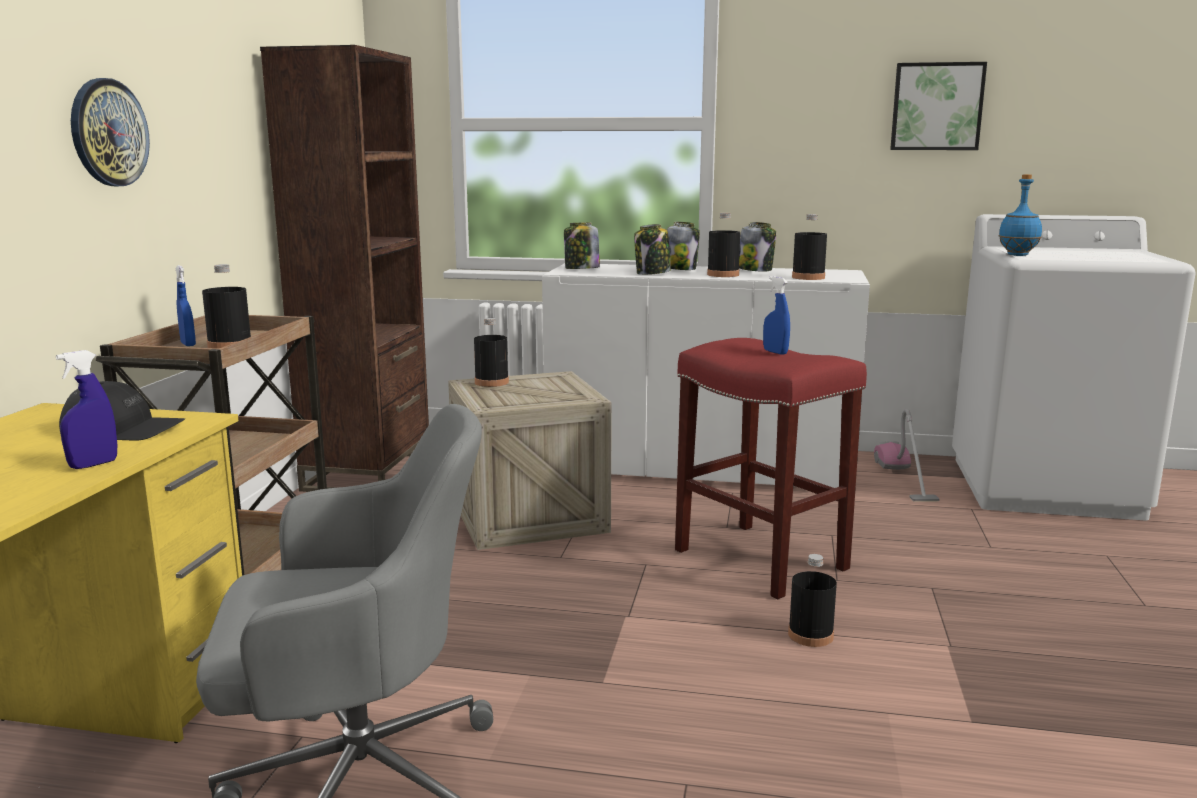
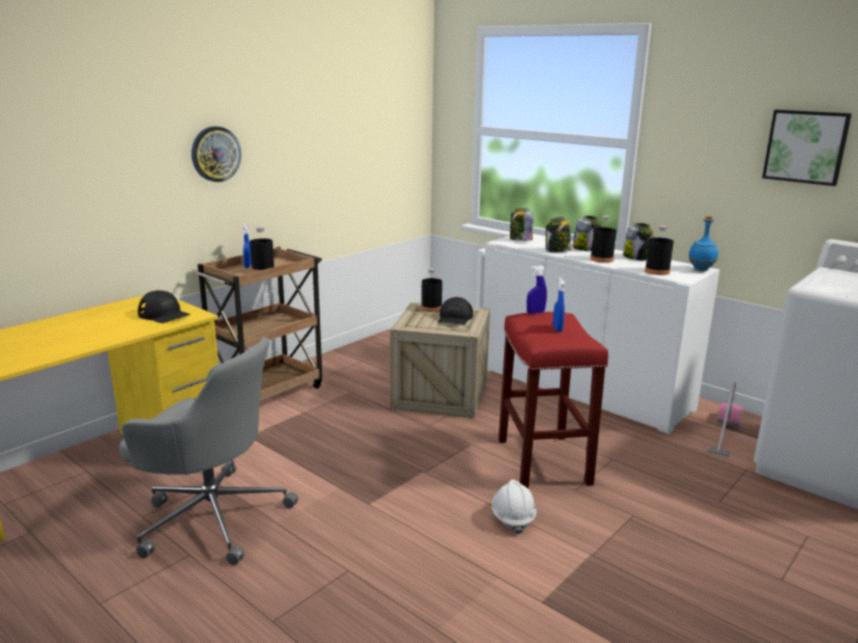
camera: 30 degrees right, 5 degrees up
blue spray bottle [56,350,117,469] -> blue spray bottle moved to [527,266,547,314]
brown bookcase [260,45,429,492] -> none
black bottle [788,554,837,647] -> white hard hat [492,479,537,534]
blue bottle [999,174,1042,256] -> blue bottle moved to [689,216,718,271]
none -> black cap [438,297,473,325]

